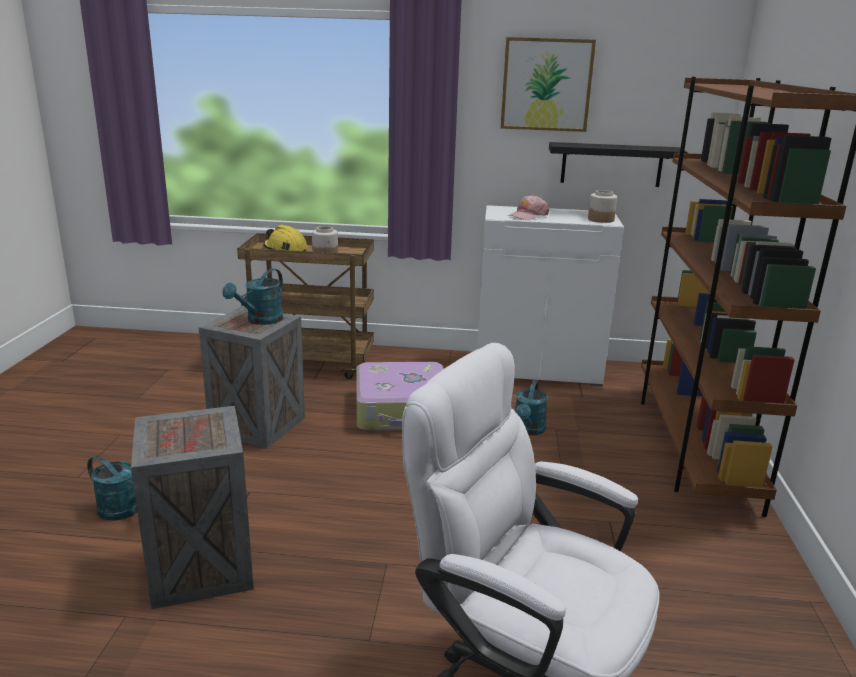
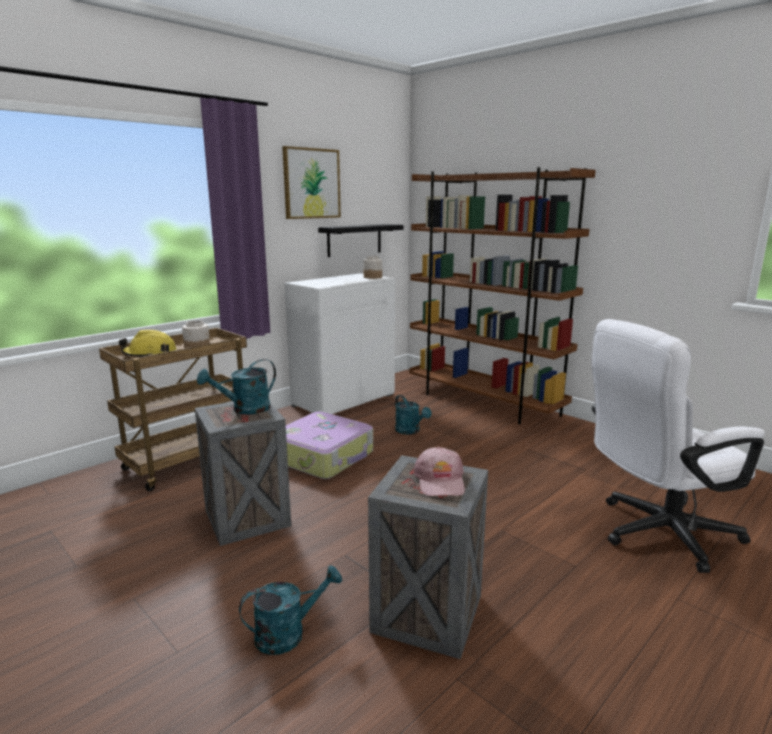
camera: 50 degrees left, 5 degrees down
turquoise watering can [223,269,283,325] -> turquoise watering can turned 75 degrees clockwise [197,359,276,415]
pink cap [508,195,549,220] -> pink cap moved to [414,446,465,496]

